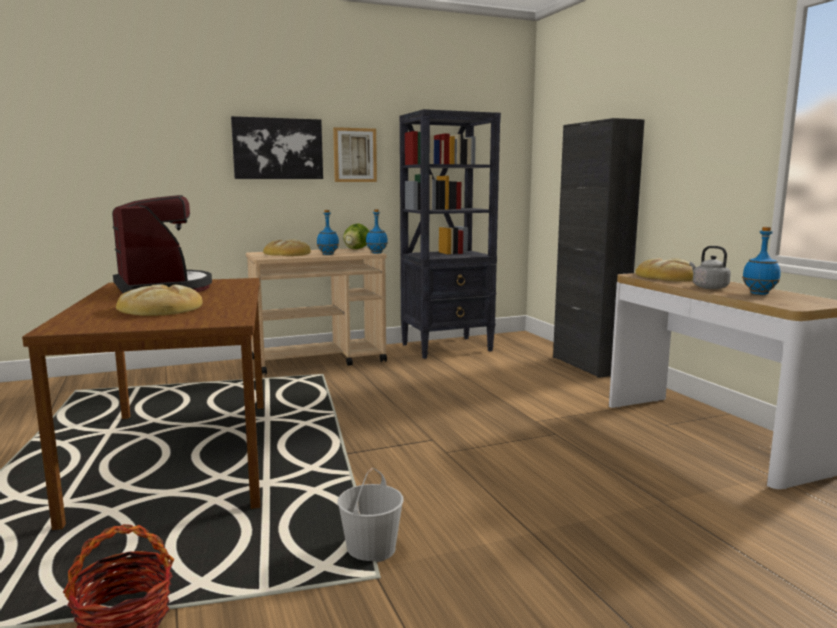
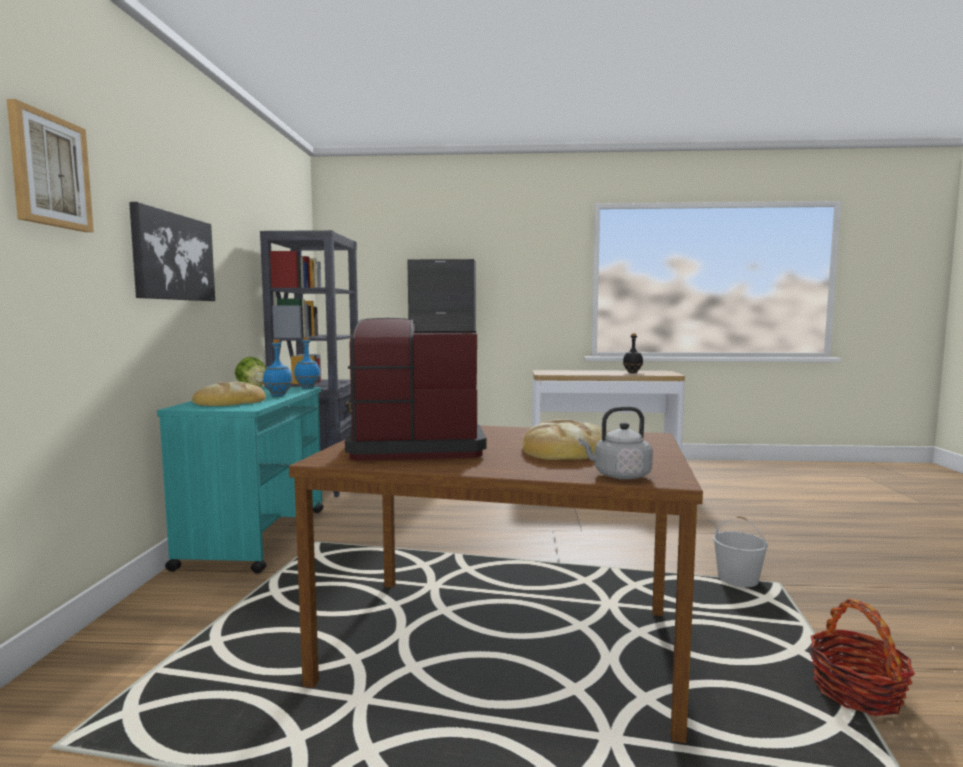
camera: 65 degrees left, 5 degrees down
beige cart [246,248,387,375] -> turquoise cart [157,387,324,574]
picture [333,127,377,182] -> picture moved to [7,99,94,232]
bread [635,258,697,281] -> none
grey kettle [689,246,731,289] -> grey kettle moved to [579,406,653,480]
blue bottle [742,227,780,295] -> black bottle [623,333,643,373]

